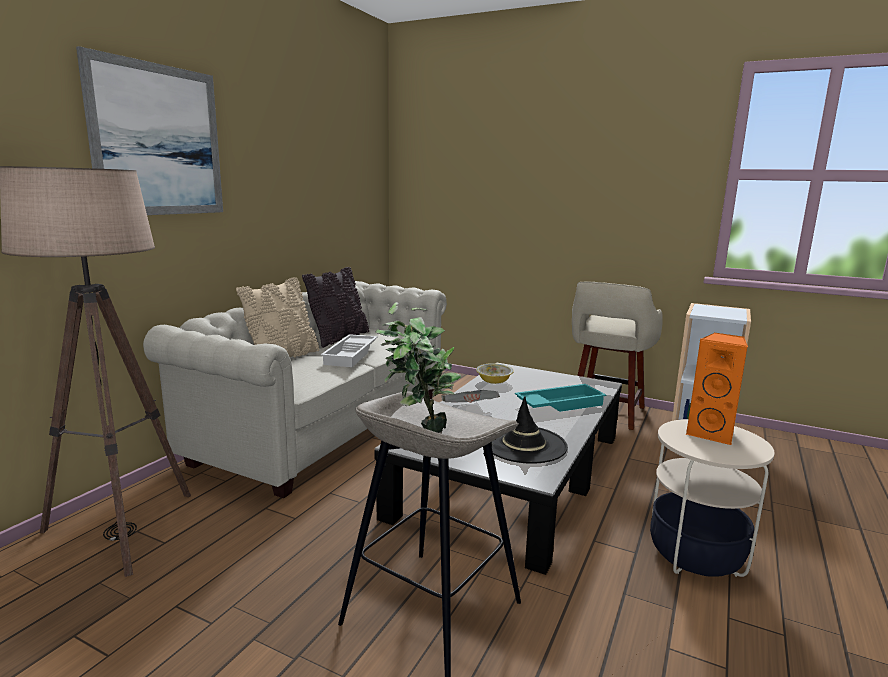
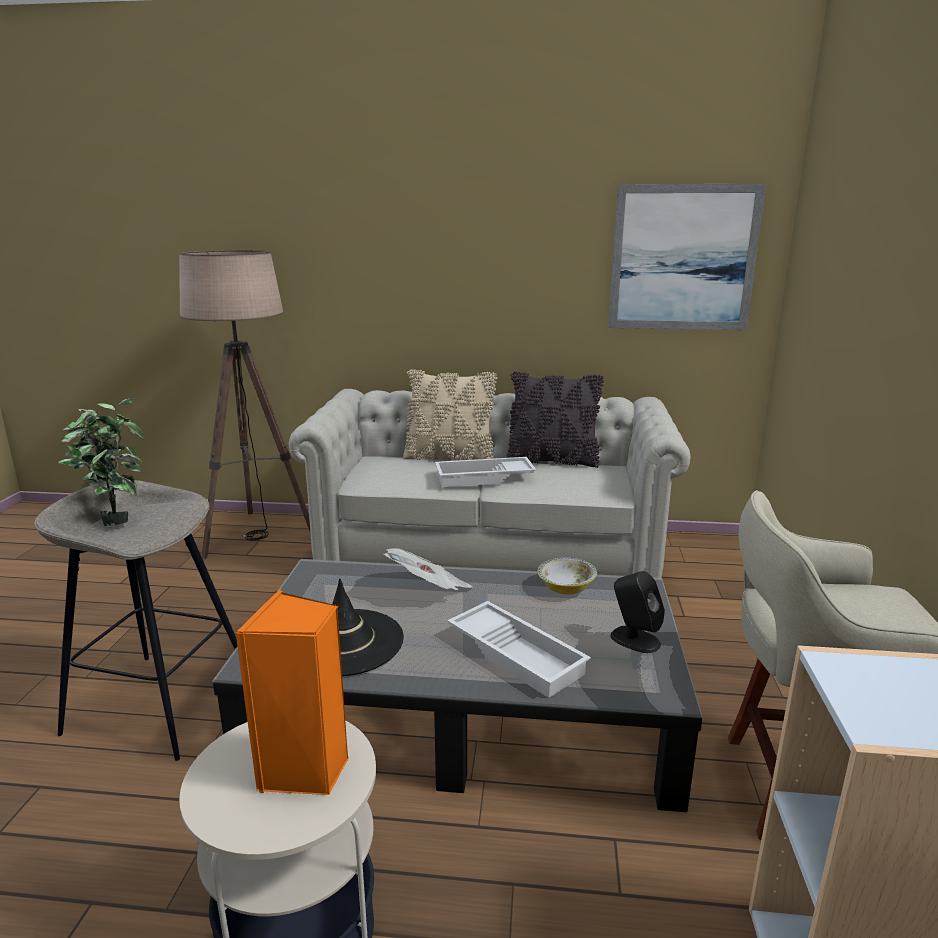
camera: 70 degrees right, 5 degrees up
picture [76,46,223,215] -> picture moved to [608,184,766,330]
turquoise tray [515,384,606,412] -> white tray [447,601,591,698]
none -> black speaker [610,571,665,653]

